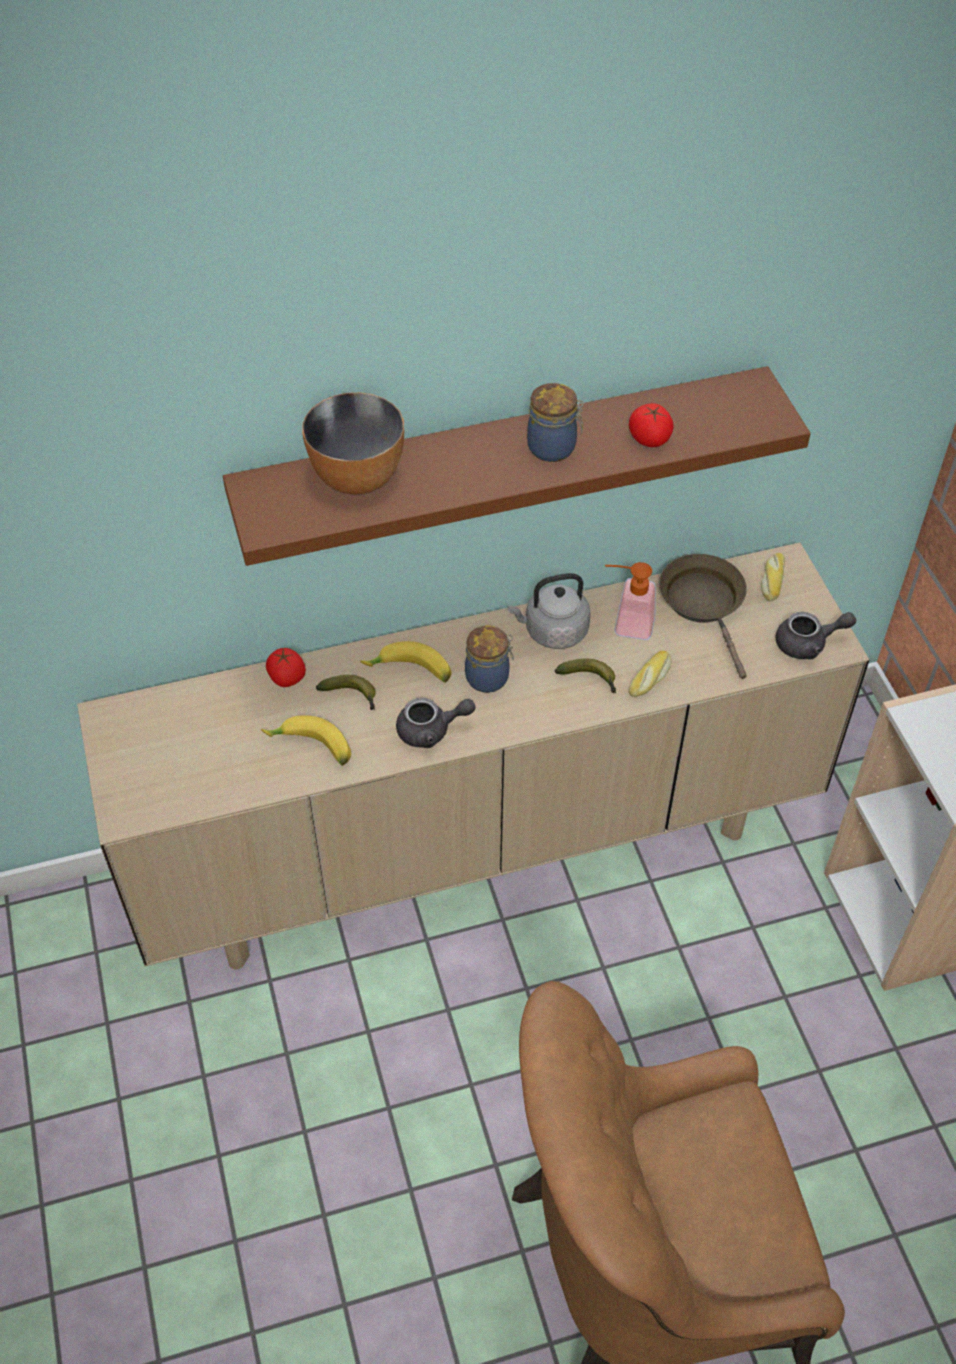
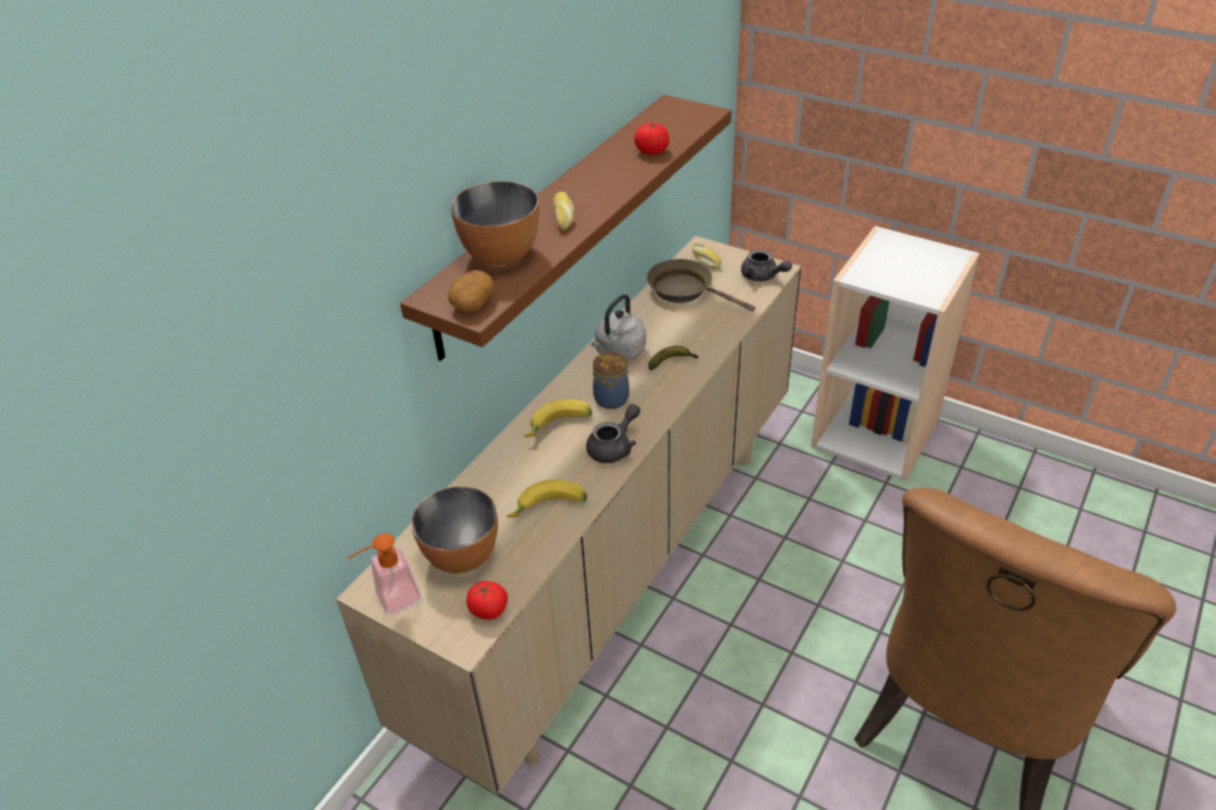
camera: 40 degrees left, 10 degrees down
tomato [266,648,306,687] -> tomato moved to [466,581,508,620]
banana [316,675,376,710] -> none
jar [527,383,584,462] -> none
soap dispenser [605,562,656,640] -> soap dispenser moved to [347,533,421,614]
bread [628,651,672,697] -> bread moved to [554,192,574,230]
grey teapot [776,612,856,660] -> grey teapot turned 90 degrees clockwise [741,249,792,281]
none -> bowl [411,486,498,573]
none -> potato [448,270,494,312]

